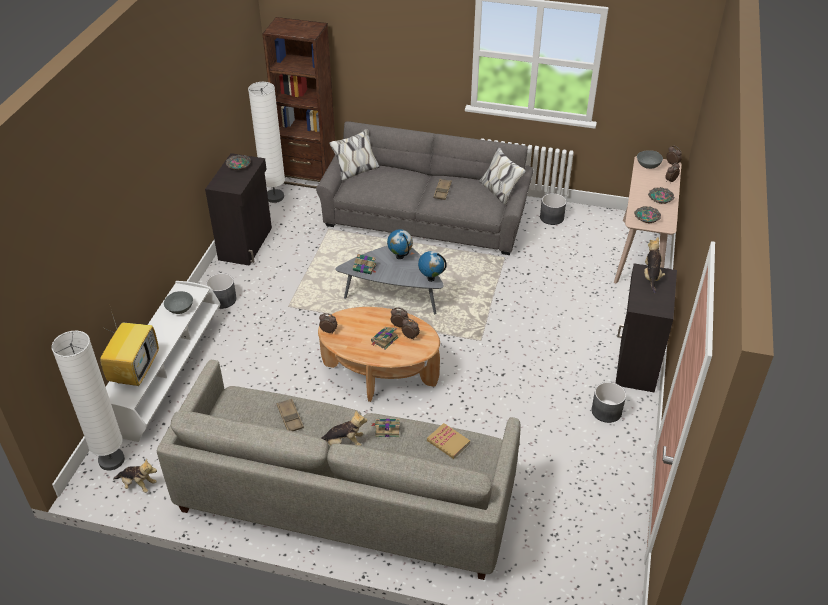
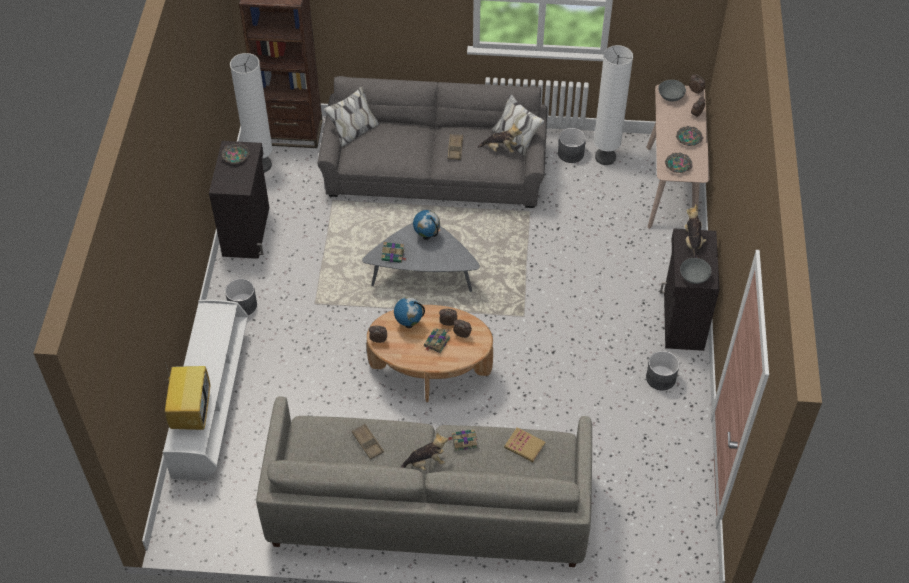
camera: 10 degrees left, 10 degrees up
white floor lamp [51,331,125,470] -> white floor lamp moved to [594,45,633,165]
plush toy [113,458,157,493] -> plush toy moved to [477,123,522,153]
grey bowl [164,291,193,314] -> grey bowl moved to [680,258,711,284]
globe [418,251,447,282] -> globe moved to [394,297,425,328]

